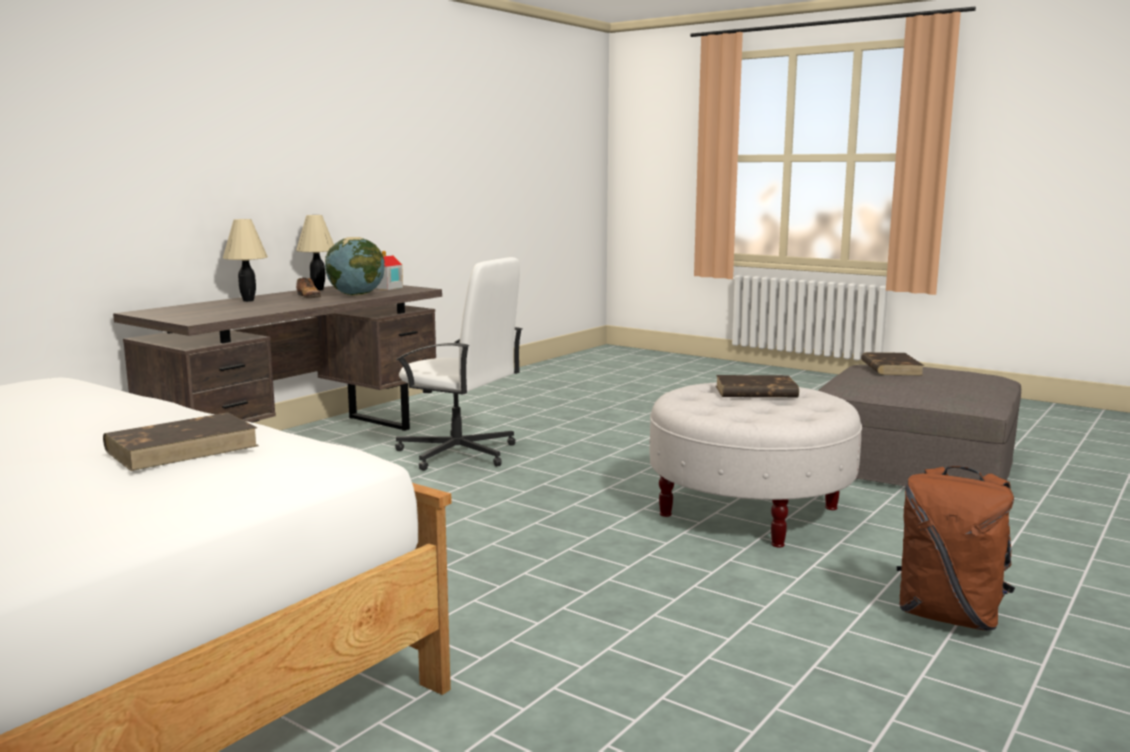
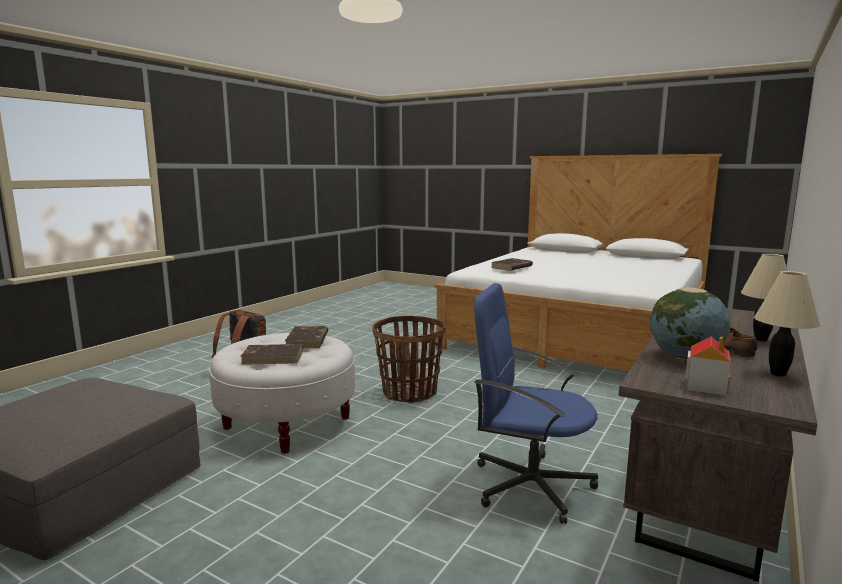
camera: 175 degrees right, 0 degrees up
white office chair [395,257,522,471] -> blue office chair [474,283,598,524]
brown book [861,352,924,375] -> brown book moved to [285,326,328,348]
none -> basket [372,316,446,403]

